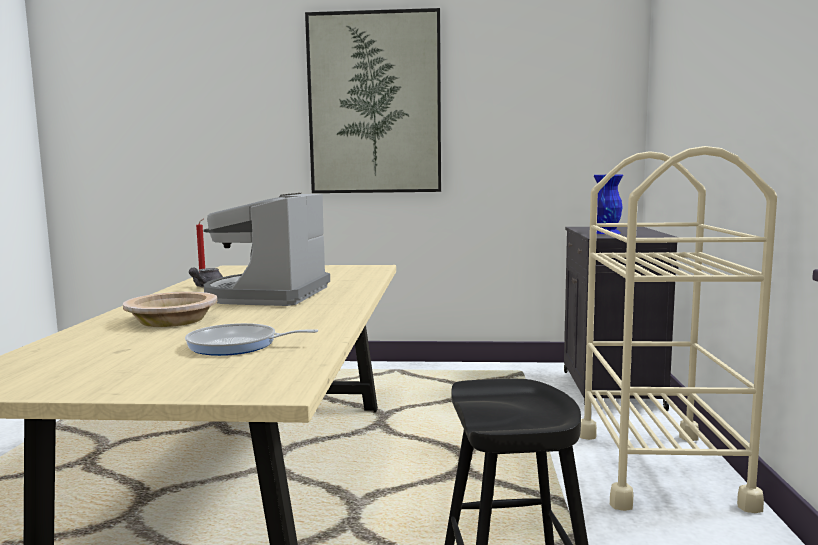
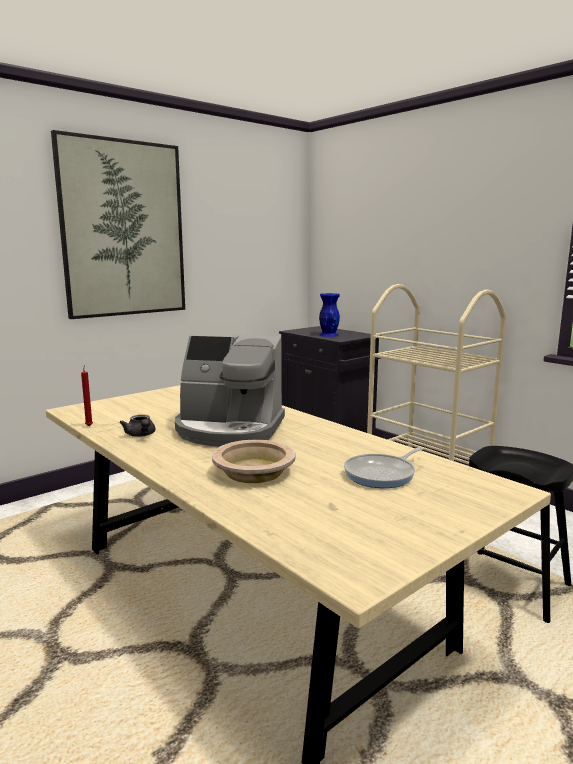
camera: 45 degrees left, 5 degrees up
coffee machine [203,193,330,306] -> coffee machine turned 45 degrees counterclockwise [175,334,285,447]

